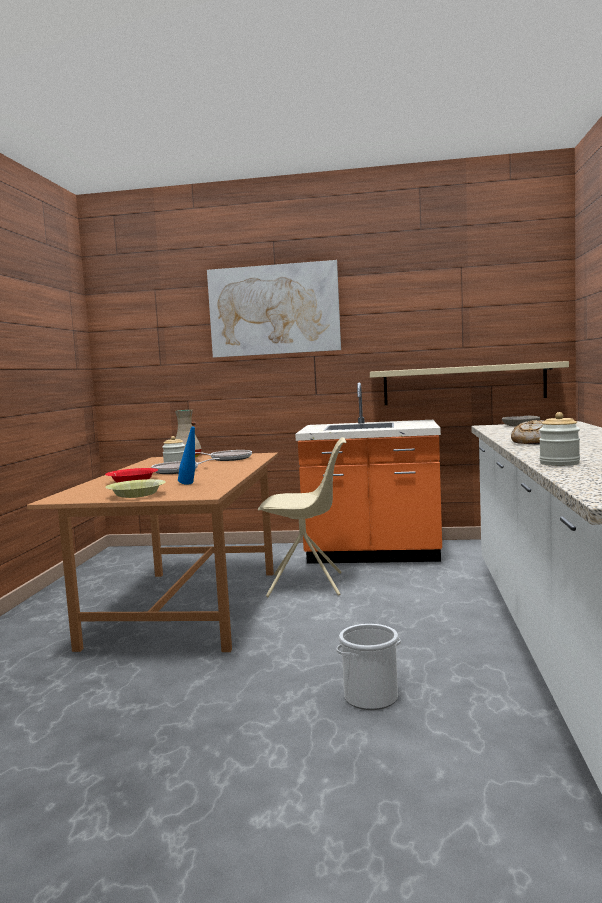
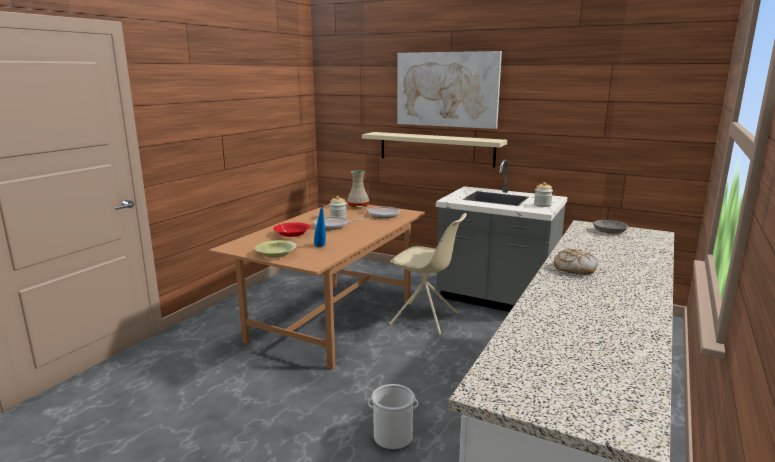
camera: 20 degrees right, 10 degrees up
orange counter [295,382,442,564] -> grey counter [436,159,567,312]
beige shelf [370,361,569,405] -> beige shelf moved to [362,132,507,168]
jar [539,412,580,466] -> jar moved to [534,182,553,207]

